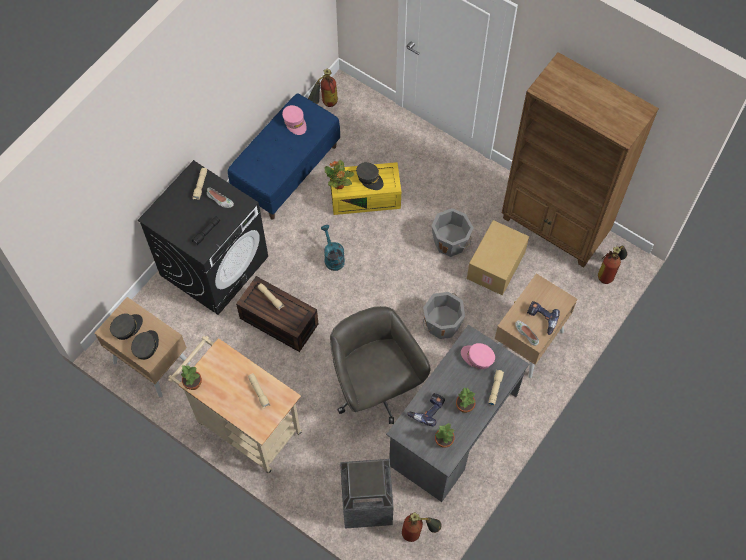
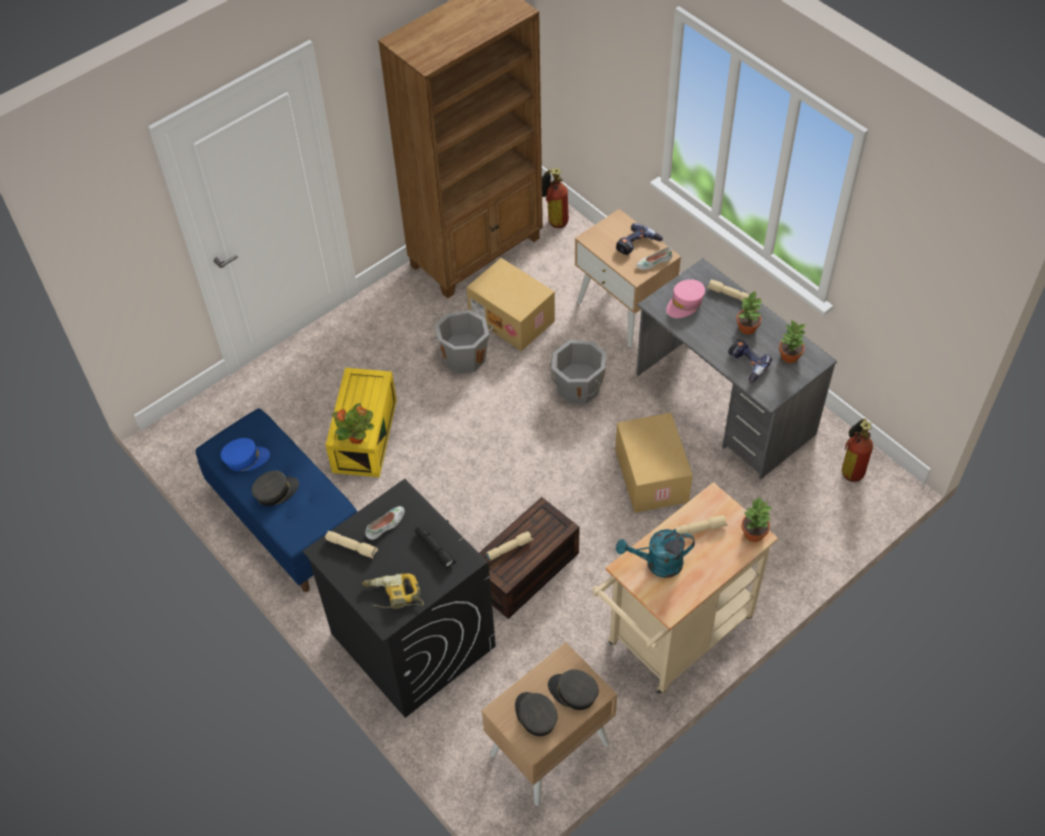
camera: 75 degrees left, 10 degrees down
potted plant [180,365,202,390] -> potted plant moved to [741,497,773,542]
pink cap [282,105,307,135] -> blue cap [221,438,270,471]
fire extinguisher [308,68,338,107] -> none
turquoise watering can [321,225,345,271] -> turquoise watering can moved to [616,529,695,578]
grey office chair [330,306,430,424] -> cardboard box [615,413,693,513]
trash can [340,459,394,529] -> none
grey cap [356,162,384,190] -> grey cap moved to [251,471,299,506]
none -> power drill [362,573,424,609]

